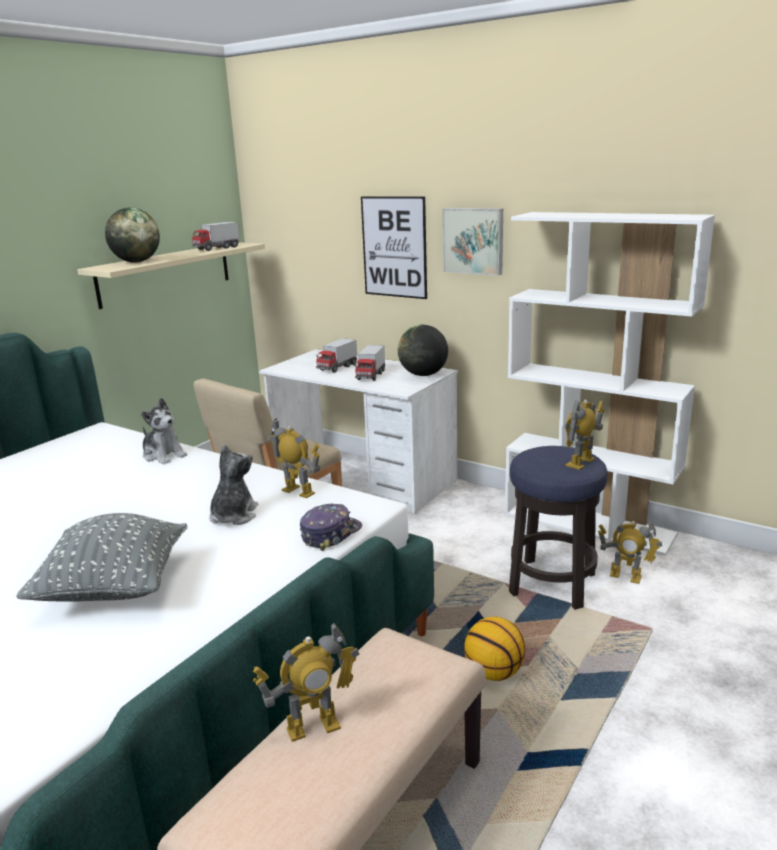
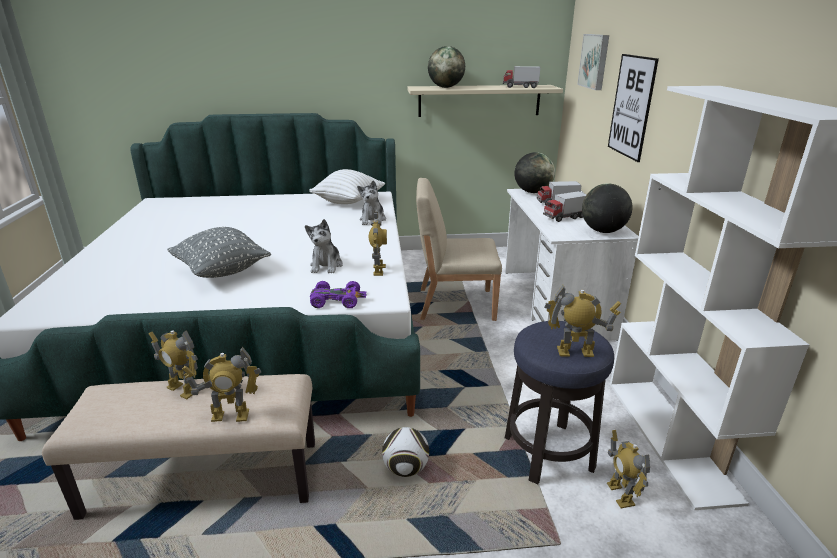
camera: 50 degrees right, 5 degrees up
plush toy [209,445,259,525] -> plush toy turned 120 degrees clockwise [305,219,343,273]
cap [300,503,362,551] -> purple toy car [310,281,367,308]
picture [442,208,503,276] -> picture moved to [577,34,609,90]
basketball [464,616,526,681] -> football [382,427,429,477]
none -> toy robot [182,347,261,422]
none -> white pillow [309,169,385,204]
none -> globe [514,152,555,193]

